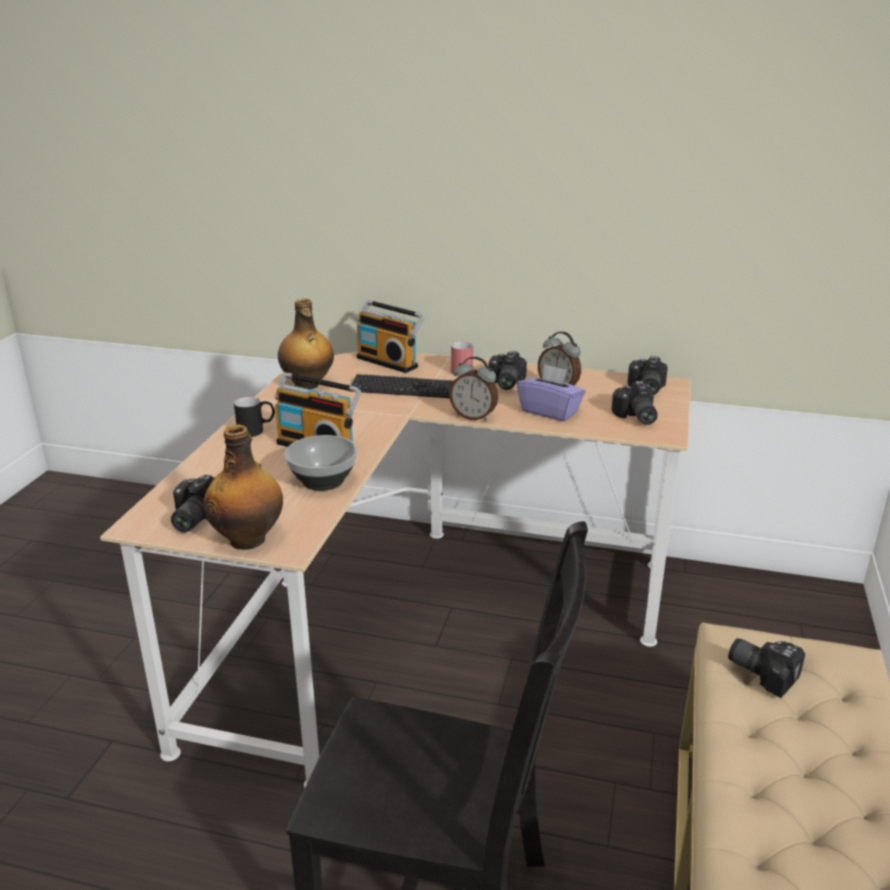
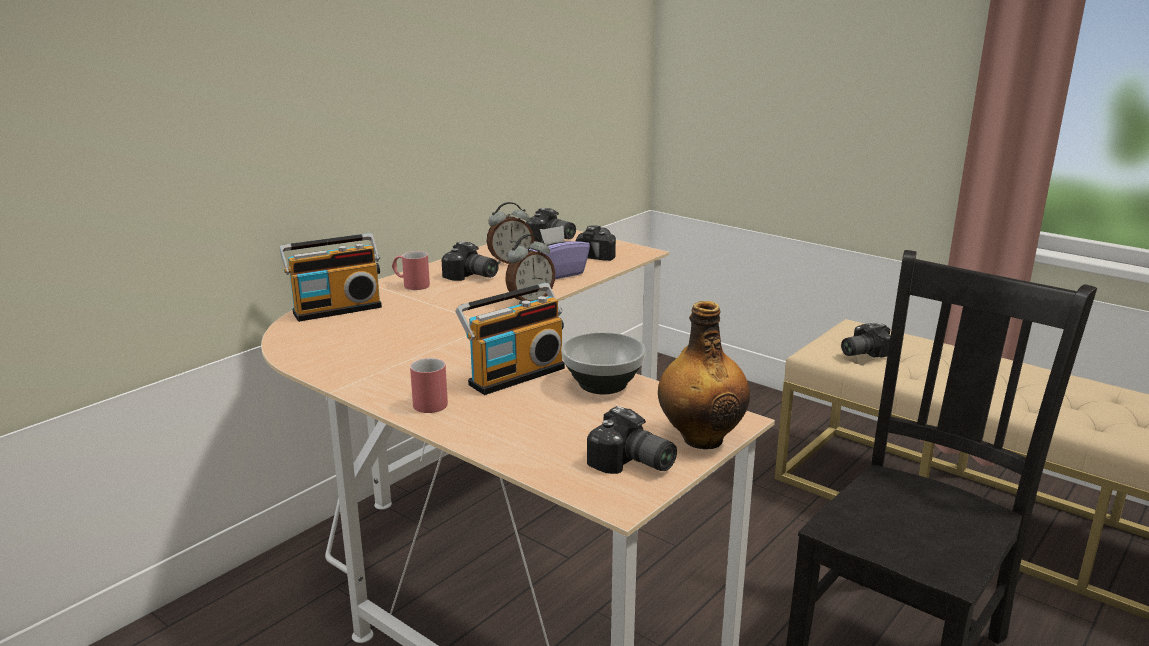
camera: 65 degrees left, 5 degrees down
black mug [234,397,275,437] -> red mug [410,358,448,413]
bottle [278,299,334,389] -> none
keyboard [350,374,454,398] -> none
camera [611,381,658,425] -> camera turned 90 degrees counterclockwise [575,226,616,261]

